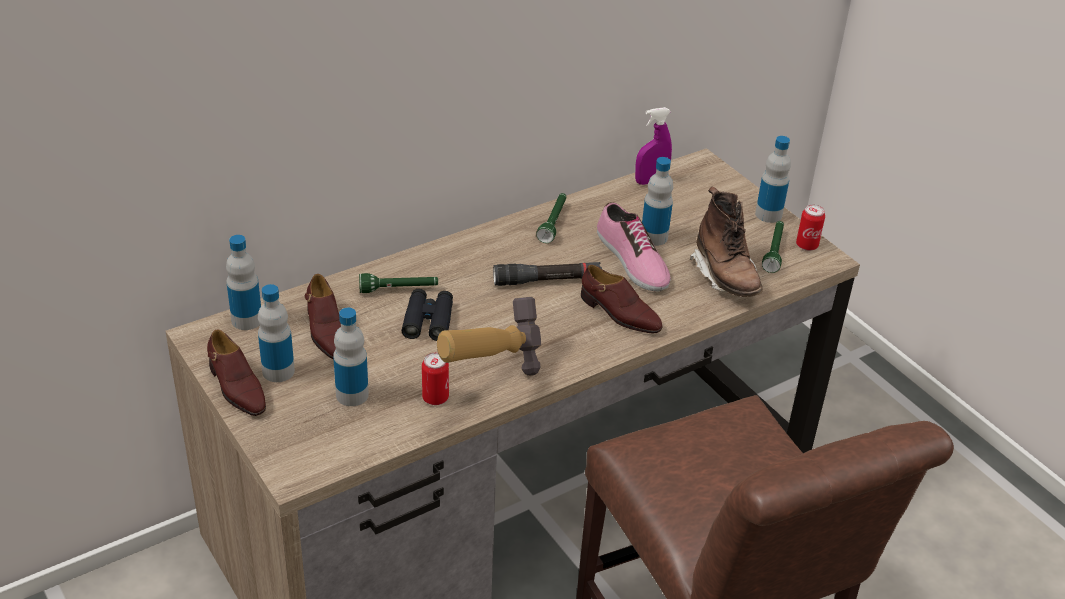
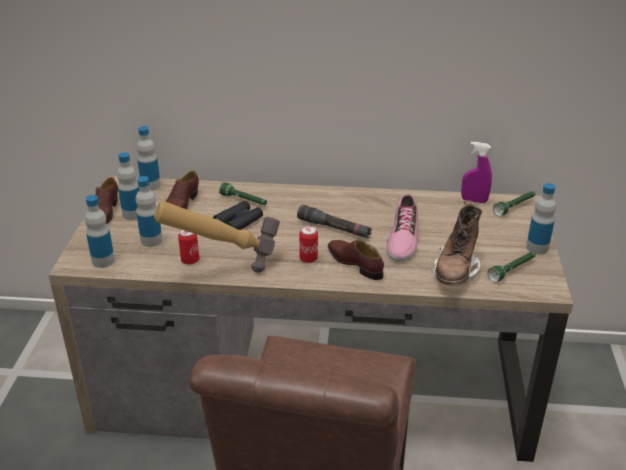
camera: 40 degrees right, 5 degrees down
green flashlight [536,193,566,243] -> green flashlight moved to [493,191,536,216]
brown shoe [581,265,663,333] -> brown shoe turned 150 degrees clockwise [328,240,384,280]
bottle [642,157,673,246] -> bottle moved to [85,195,115,268]
can [796,204,825,251] -> can moved to [299,226,318,263]

